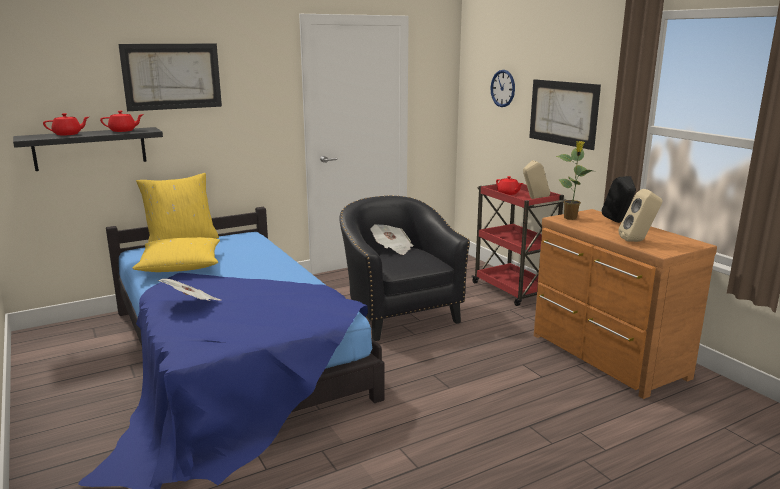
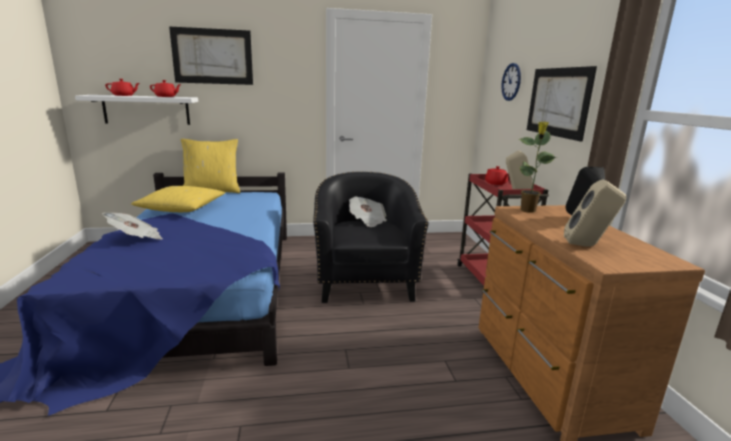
camera: 20 degrees right, 0 degrees up
black shelf [13,127,163,171] -> white shelf [75,95,198,125]

